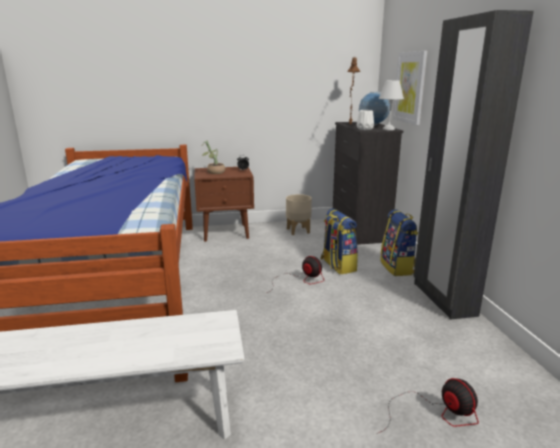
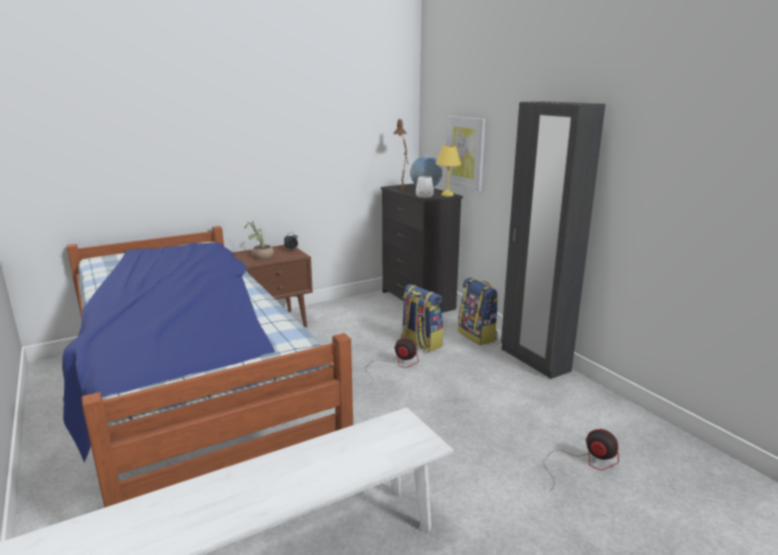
camera: 20 degrees left, 0 degrees up
beige planter [286,194,312,235] -> none
white table lamp [379,80,404,130] -> yellow table lamp [436,145,461,196]

